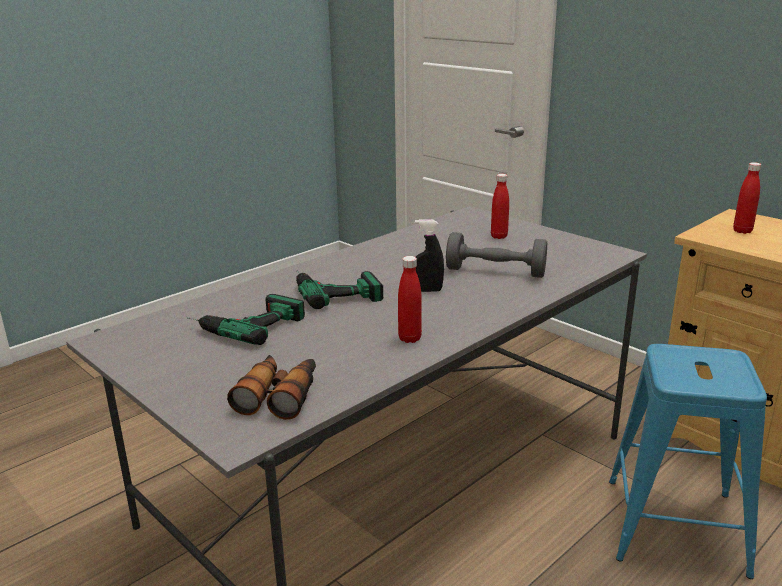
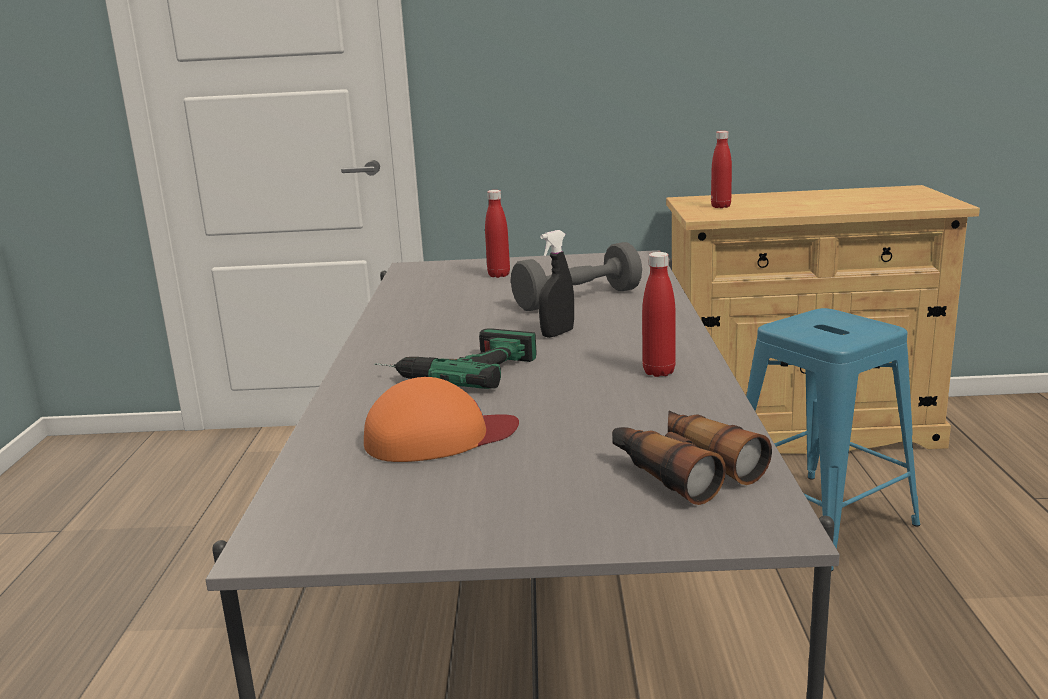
camera: 45 degrees left, 5 degrees down
power drill [186,294,305,345] -> orange cap [364,377,519,462]

